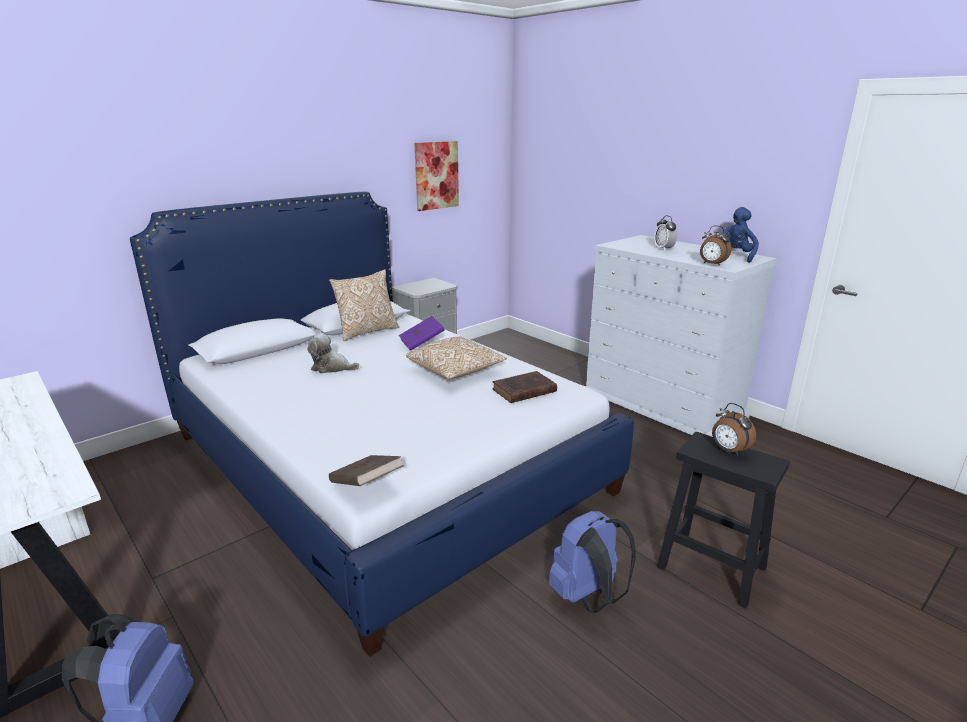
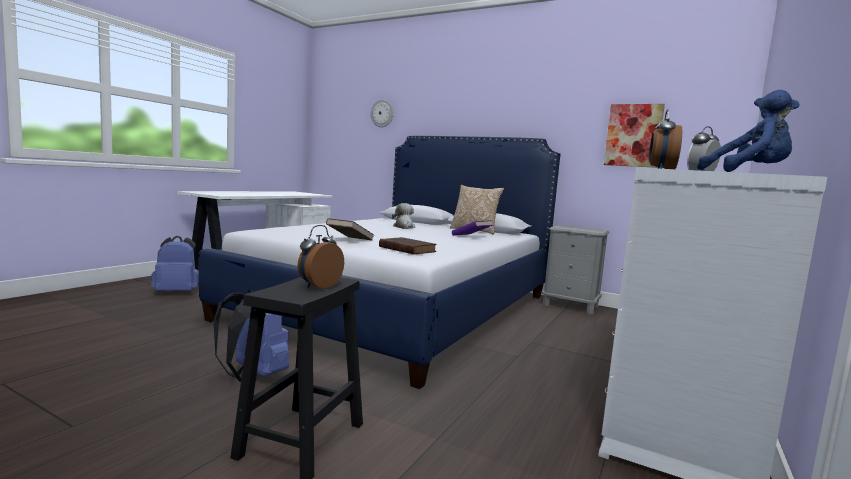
camera: 70 degrees right, 15 degrees down
brown book [329,455,404,486] -> brown book moved to [326,218,374,241]
pillow [406,337,507,380] -> none
none -> wall clock [371,99,394,128]

